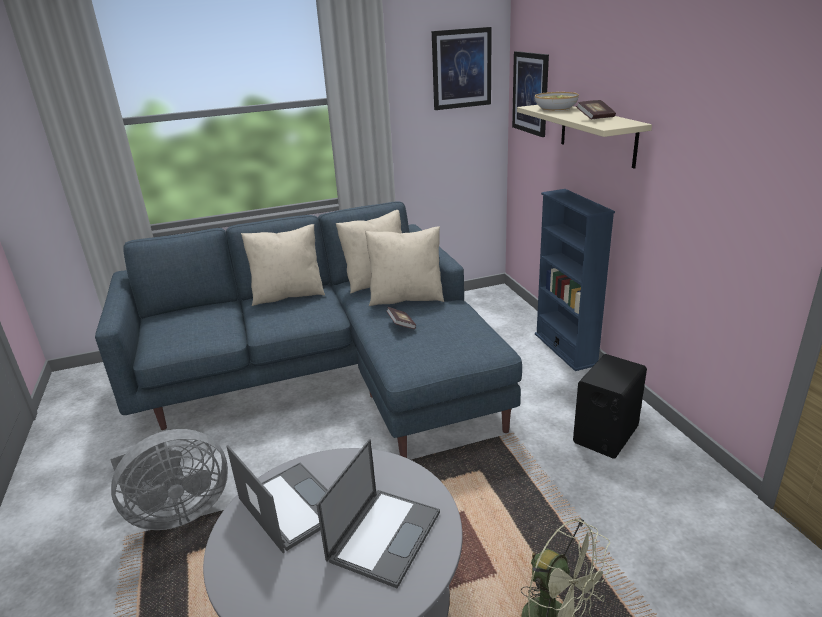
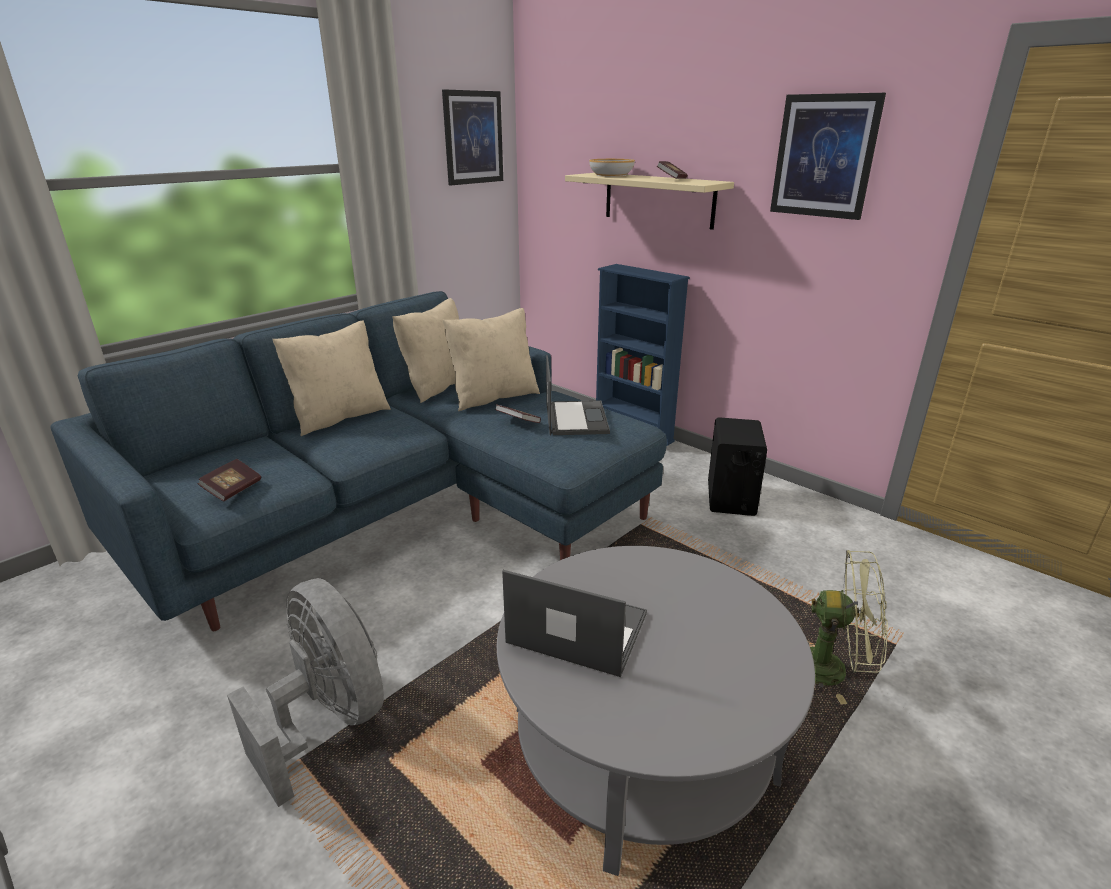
camera: 30 degrees left, 0 degrees up
grey fan [109,429,228,530] -> grey fan turned 75 degrees counterclockwise [227,578,384,807]
laptop [316,439,440,589] -> laptop moved to [546,355,610,435]
picture [512,51,549,137] -> picture moved to [770,93,886,220]
none -> book [198,459,261,501]

